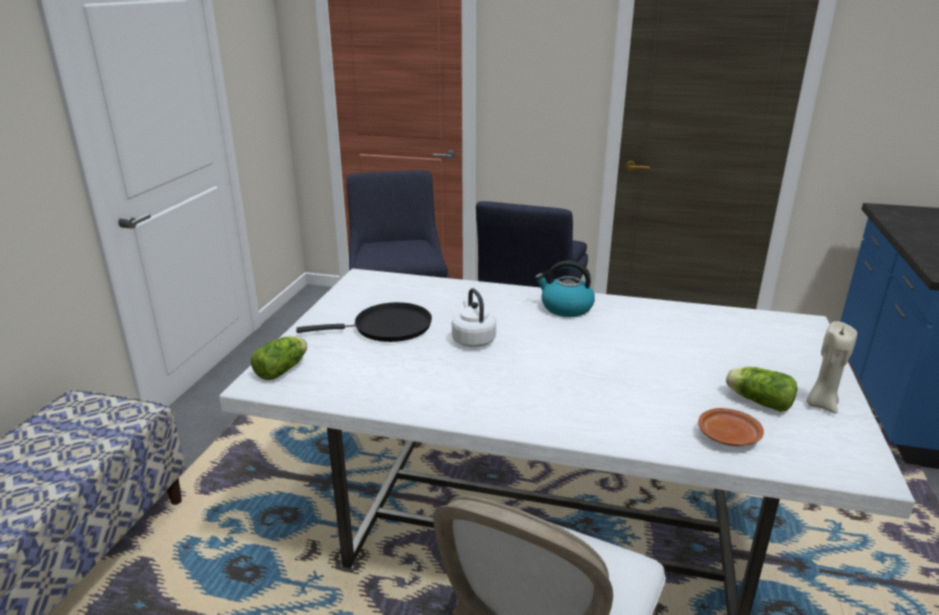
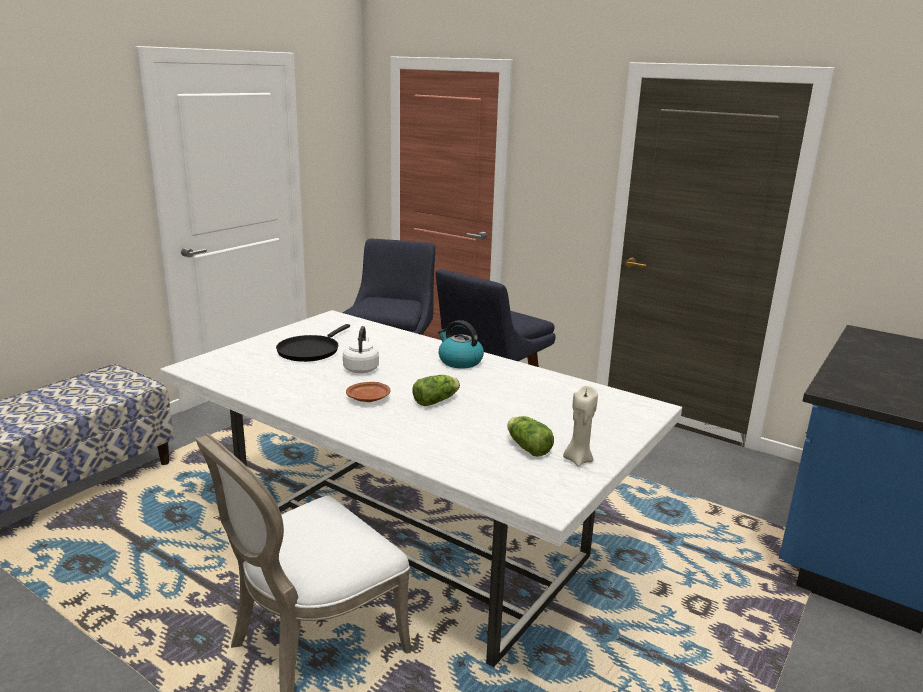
camera: 20 degrees right, 5 degrees down
lettuce [250,336,307,380] -> lettuce moved to [412,375,460,406]
black frying pan [296,302,432,342] -> black frying pan turned 105 degrees clockwise [276,324,350,362]
brown plate [698,408,764,446] -> brown plate moved to [346,382,390,402]

